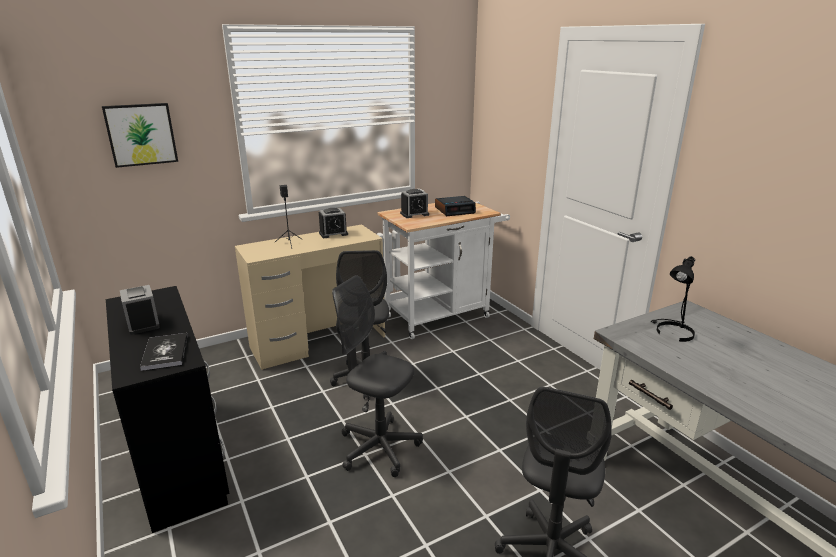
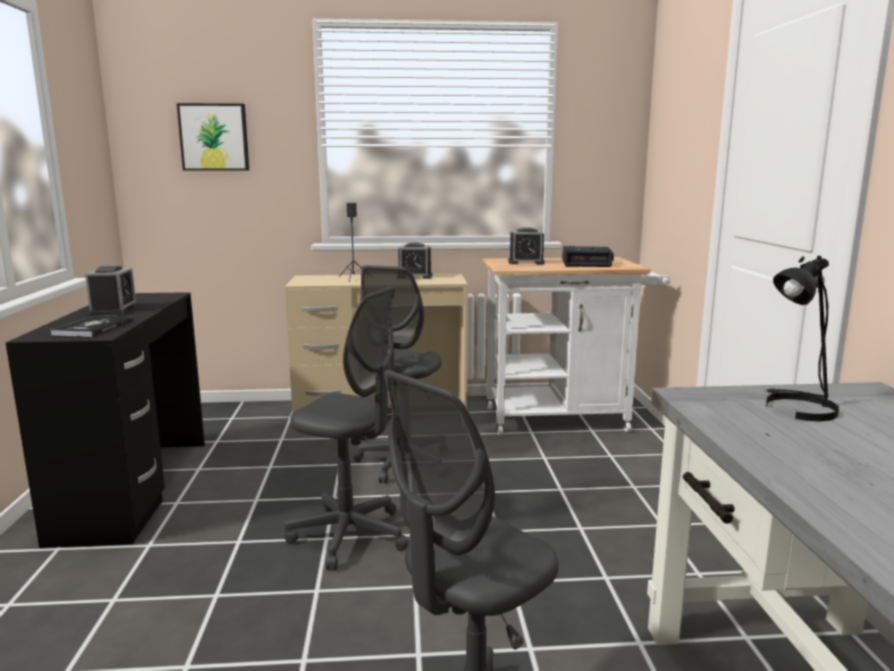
camera: 25 degrees right, 10 degrees down
grey office chair [332,275,423,477] -> grey office chair turned 150 degrees clockwise [285,286,408,571]

